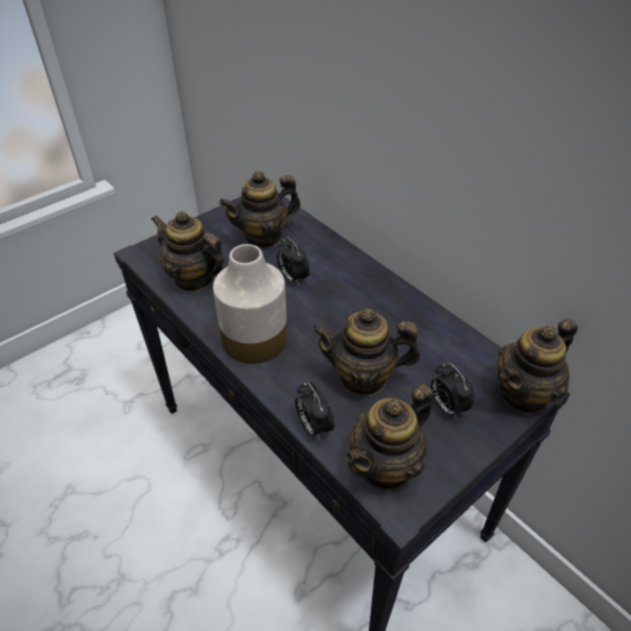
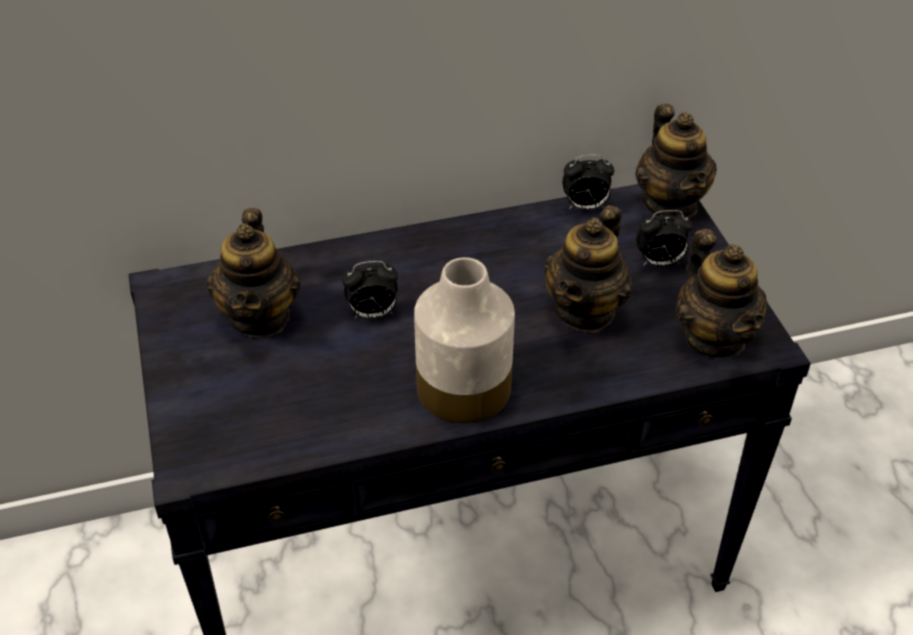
camera: 65 degrees left, 0 degrees up
teapot [151,211,225,292] -> none
alarm clock [295,382,334,440] -> alarm clock moved to [562,155,614,211]

